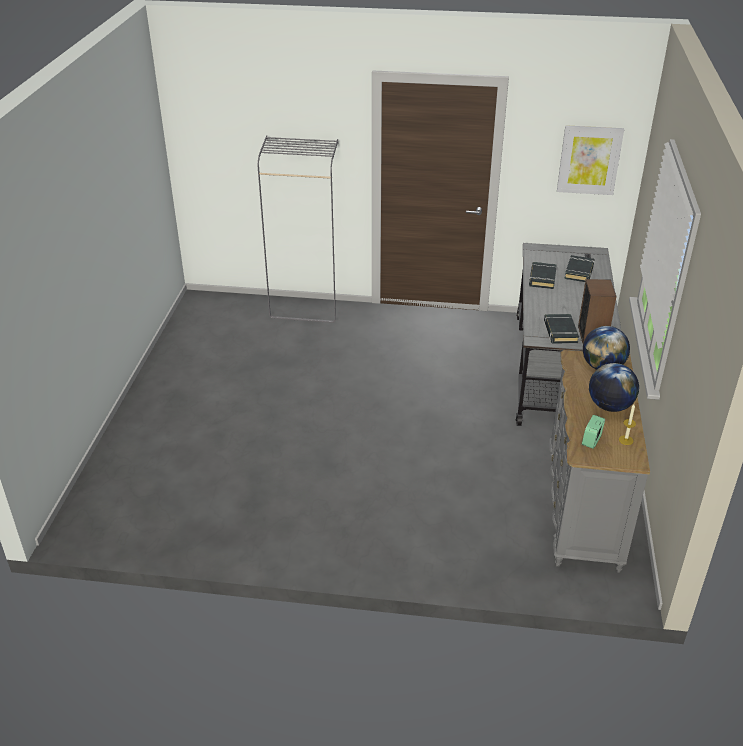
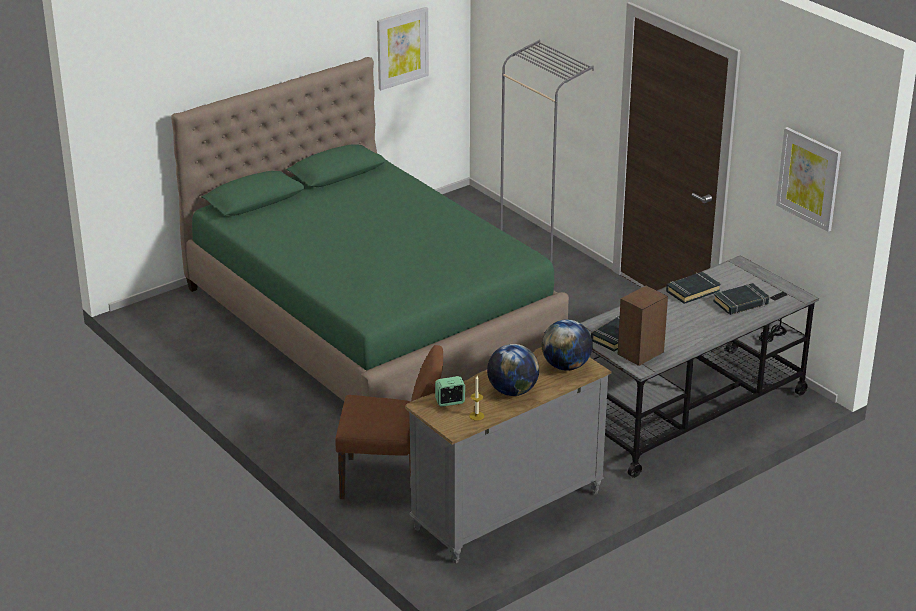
camera: 45 degrees right, 5 degrees down
none -> green bed [171,57,569,402]
none -> brown chair [335,345,443,499]
none -> picture [377,7,429,90]

